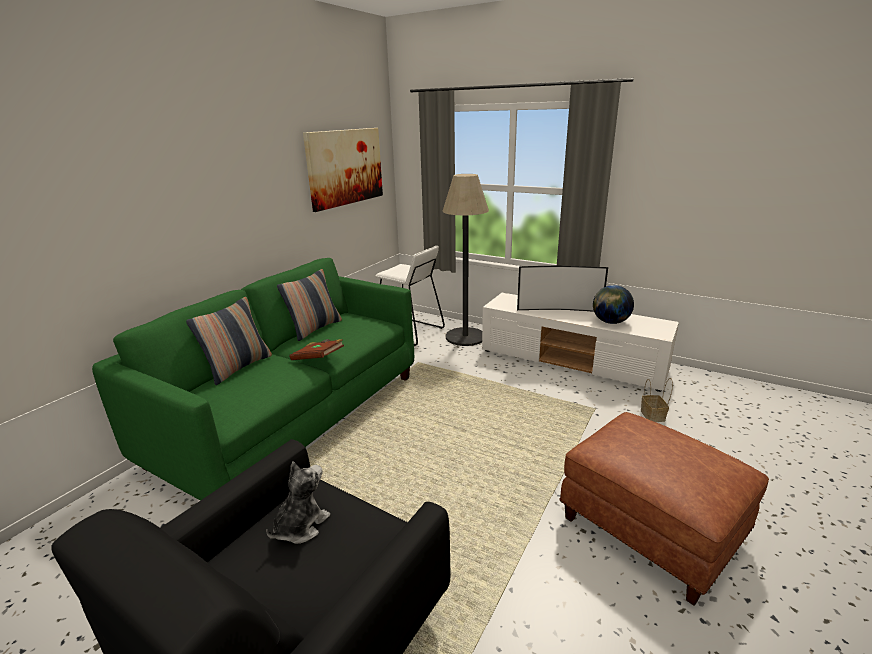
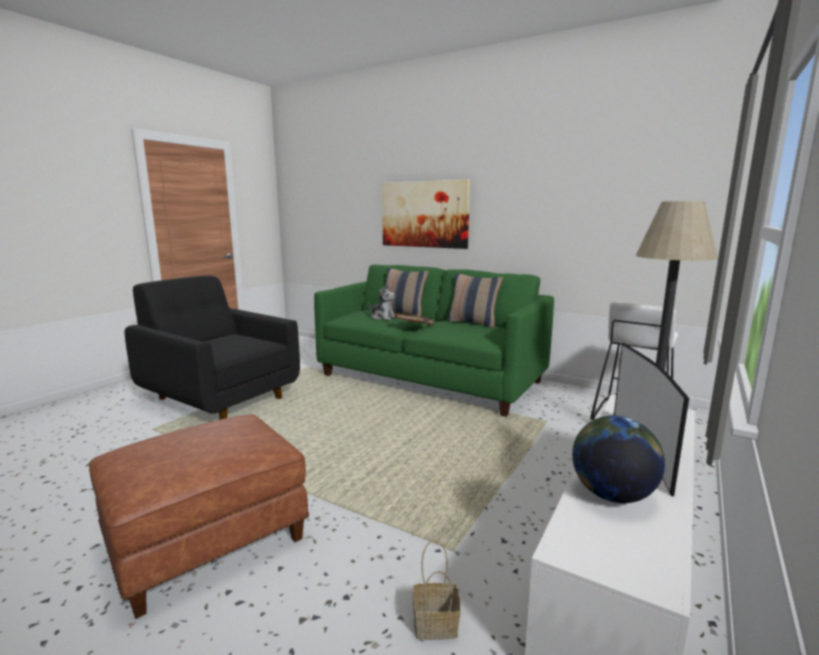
camera: 90 degrees right, 10 degrees down
plush toy [266,462,331,544] -> plush toy moved to [368,284,396,320]
picture [303,128,383,212] -> picture moved to [382,179,470,249]

